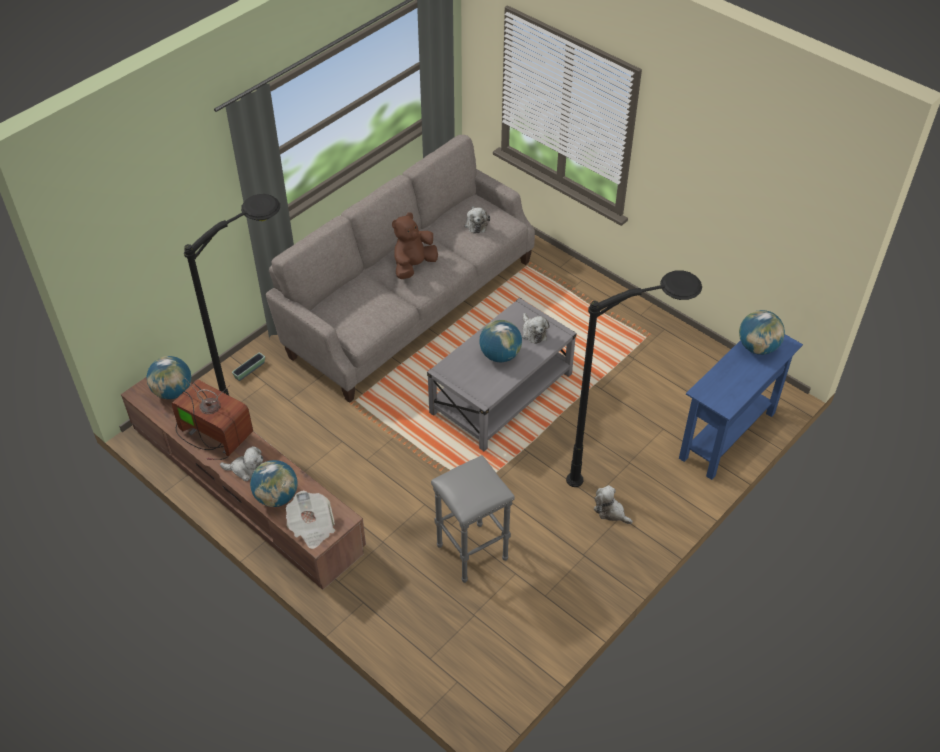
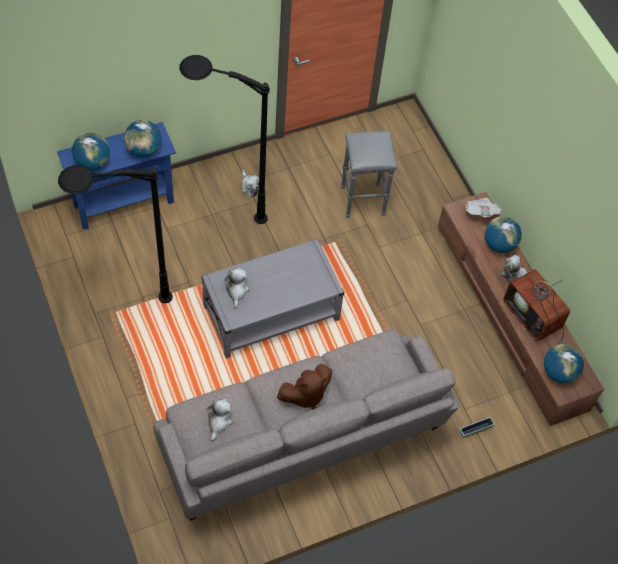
camera: 160 degrees left, 10 degrees up
black floor lamp [184,194,280,395] -> black floor lamp moved to [58,165,173,303]
globe [479,320,522,362] -> globe moved to [124,120,162,157]

